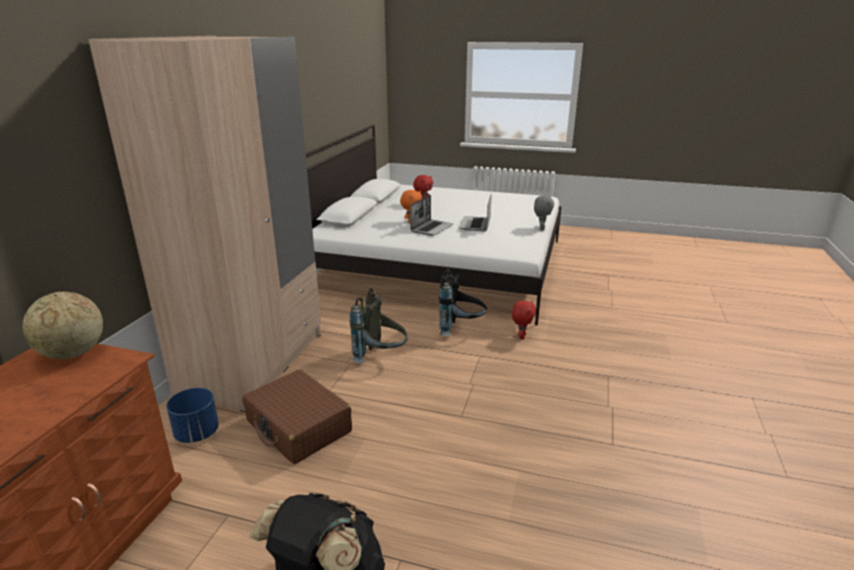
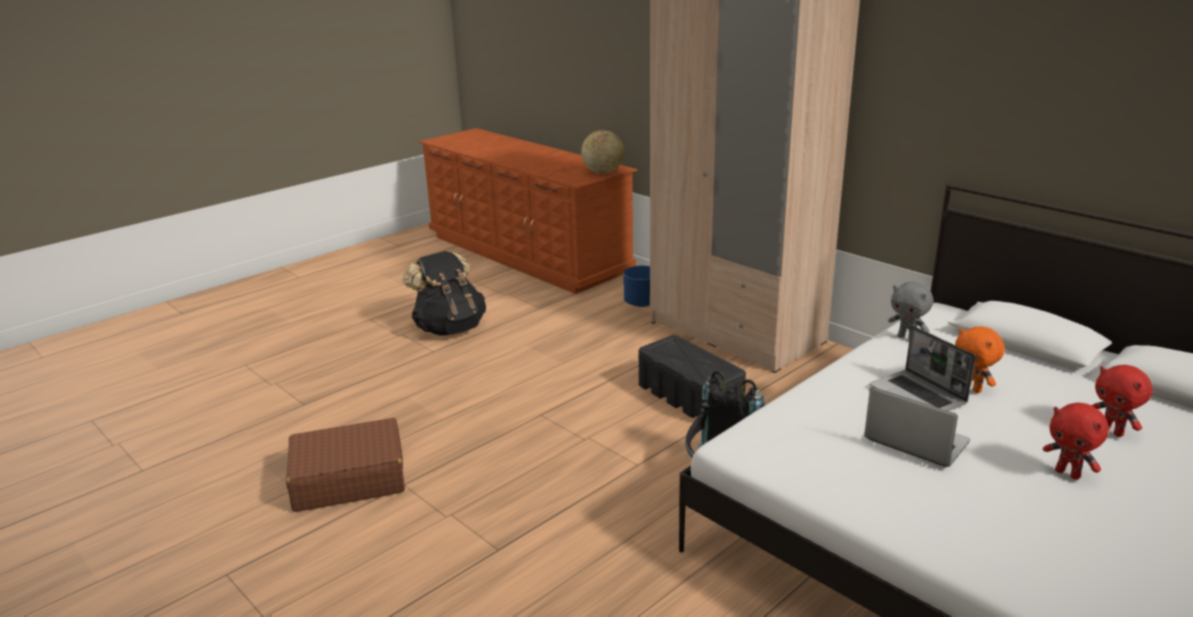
camera: 120 degrees right, 0 degrees up
brown suitcase [242,369,352,464] -> brown suitcase moved to [286,418,405,512]
grey backpack [350,288,408,363] -> black storage box [639,335,746,418]
red plush toy [512,300,536,339] -> red plush toy moved to [1043,402,1109,480]
grey plush toy [534,196,554,230] -> grey plush toy moved to [888,281,933,339]

